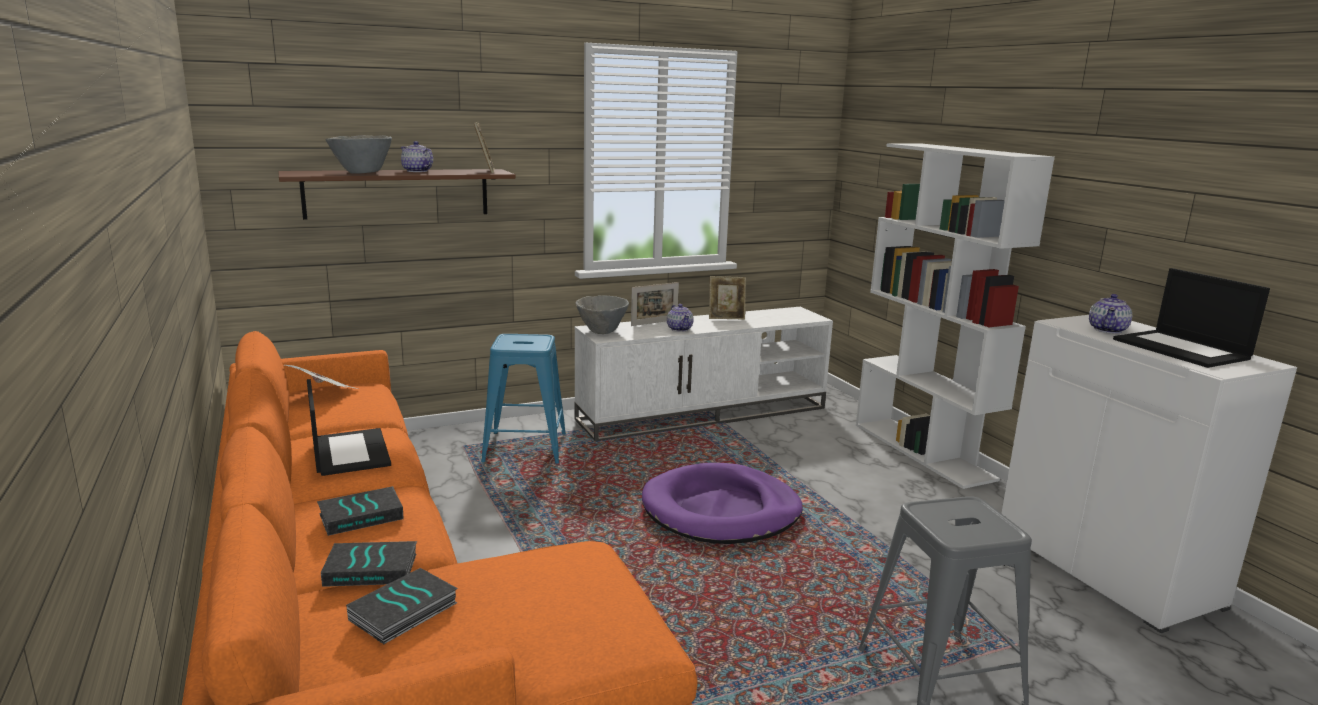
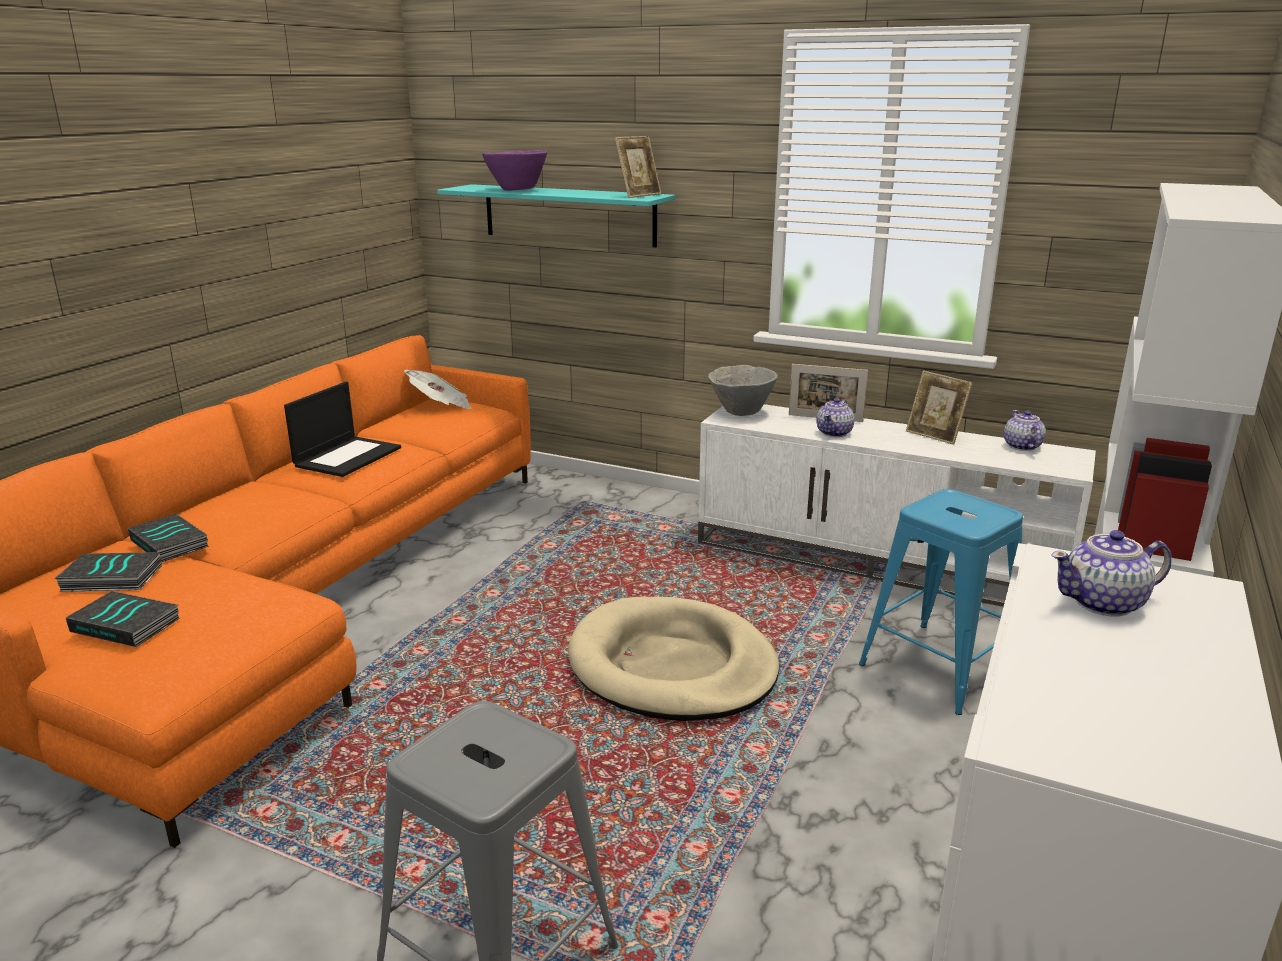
camera: 50 degrees right, 5 degrees up
brown shelf [278,169,515,220] -> turquoise shelf [437,184,675,247]
book [317,486,404,536] -> book moved to [66,591,180,647]
grey bowl [326,135,392,174] -> purple bowl [482,150,547,191]
teapot [401,141,433,172] -> teapot moved to [1004,410,1046,451]
blue stool [481,334,566,464] -> blue stool moved to [859,489,1023,715]
purple dog bed [642,463,803,544] -> beige dog bed [568,597,779,721]
laptop [1113,268,1270,368] -> none

